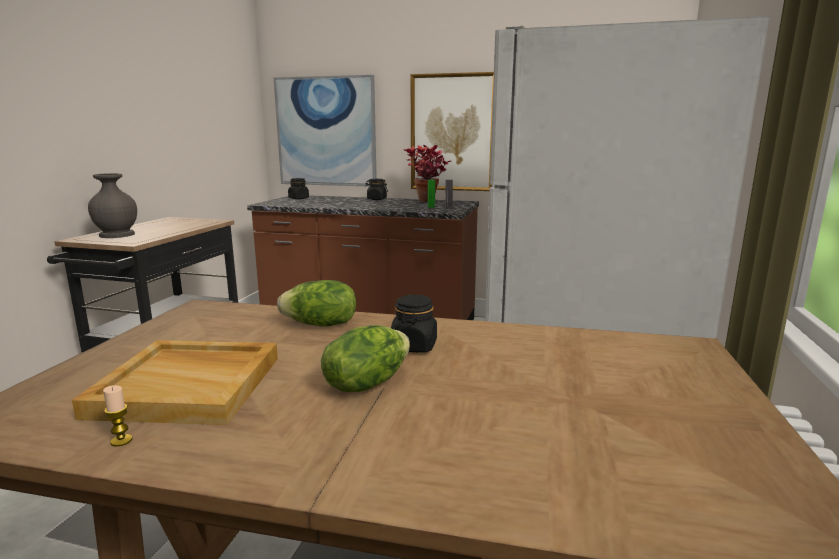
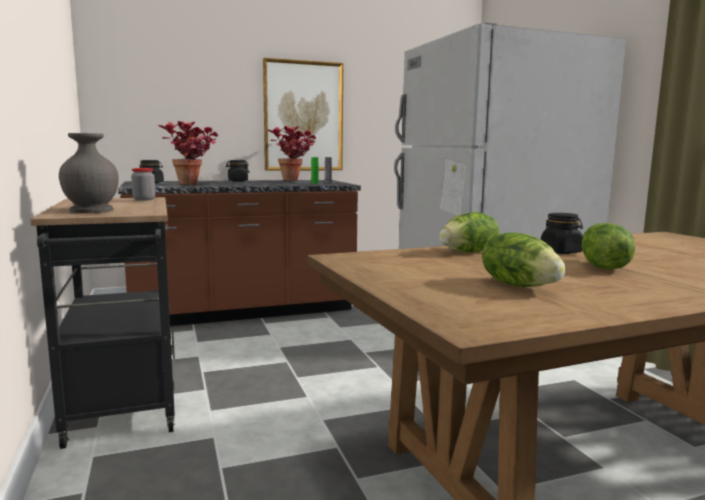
camera: 35 degrees left, 5 degrees down
beige tray [72,340,278,425] -> lettuce [482,232,565,287]
candle [103,385,133,447] -> none
picture [274,75,377,187] -> none
none -> jar [131,168,155,201]
none -> potted plant [158,121,218,185]

